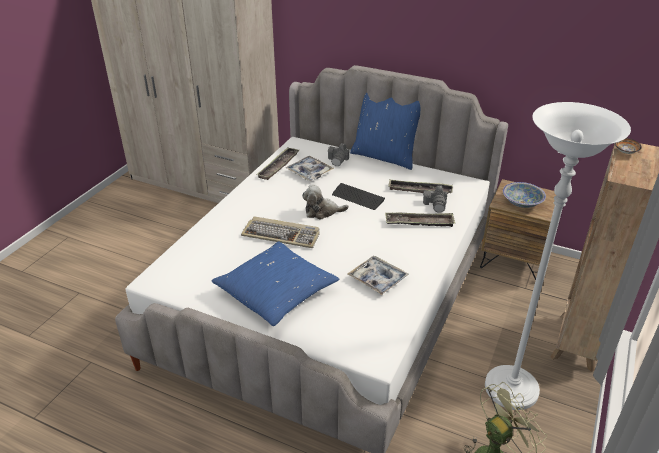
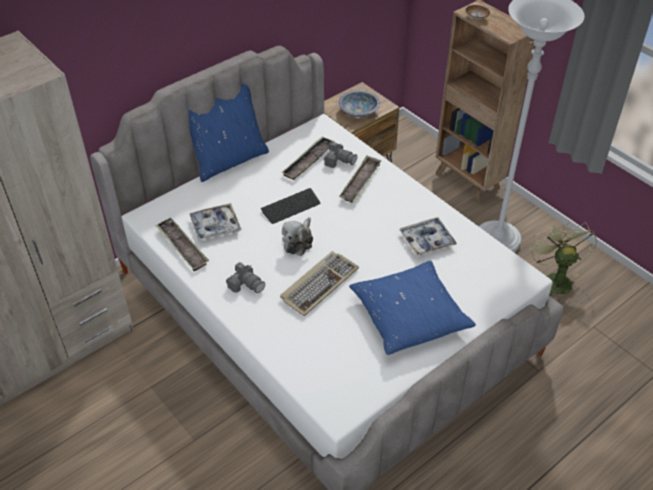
camera: 65 degrees left, 10 degrees up
camera [328,143,349,166] -> camera moved to [226,262,265,293]

